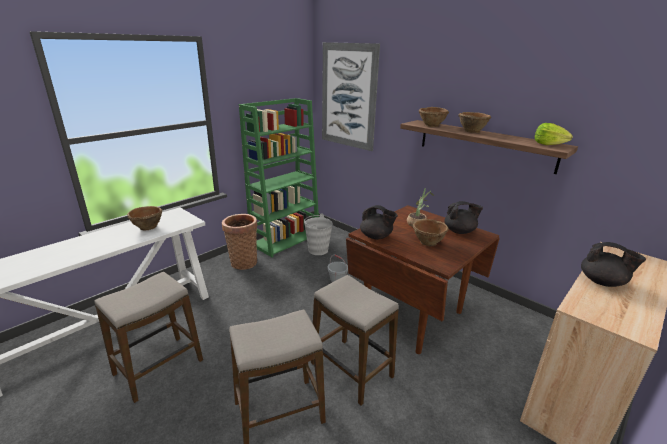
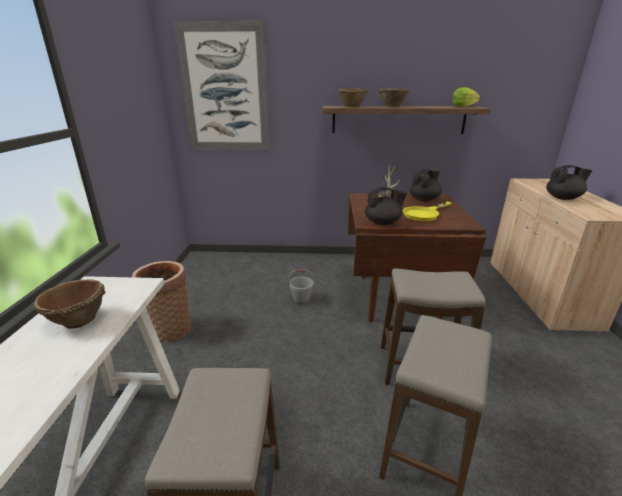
camera: 40 degrees left, 0 degrees up
green bookcase [239,98,319,257] -> none
grey bucket [304,214,332,255] -> none
brown bowl [413,219,448,246] -> yellow frying pan [403,202,451,221]

